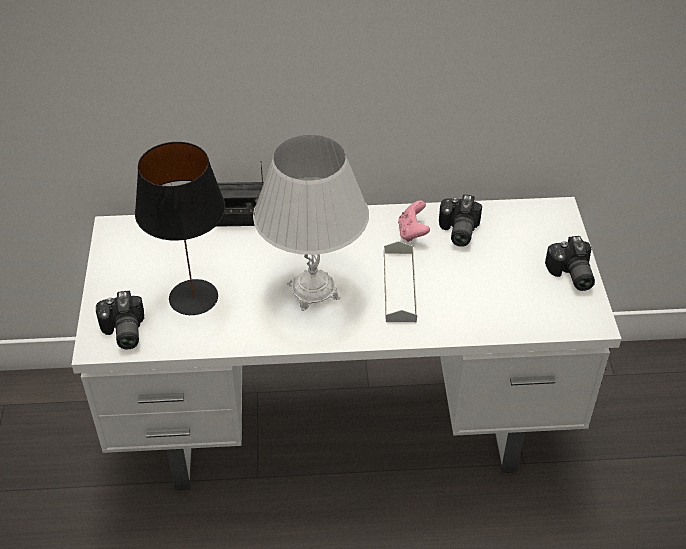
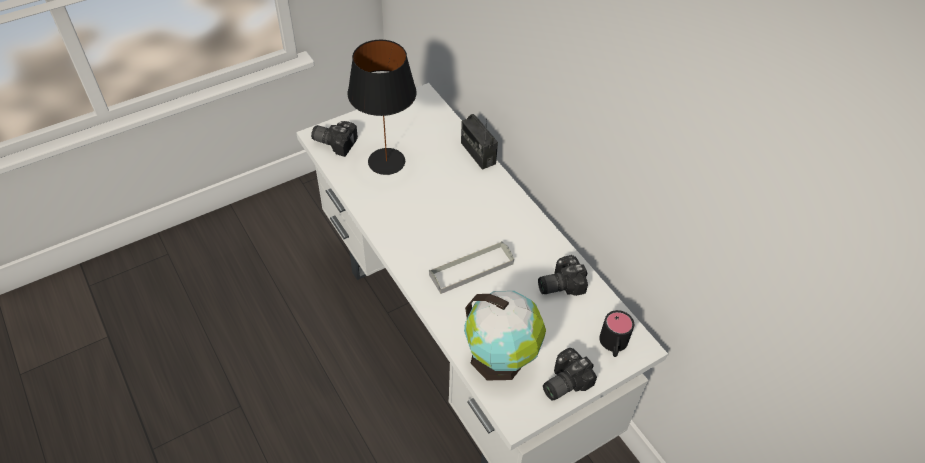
camera: 60 degrees right, 5 degrees up
camera [96,291,144,349] -> camera turned 60 degrees clockwise [311,121,358,157]
white table lamp [253,135,369,311] -> none
pink game controller [398,200,430,242] -> none
none -> globe [464,291,546,380]
none -> black mug [599,310,634,357]

